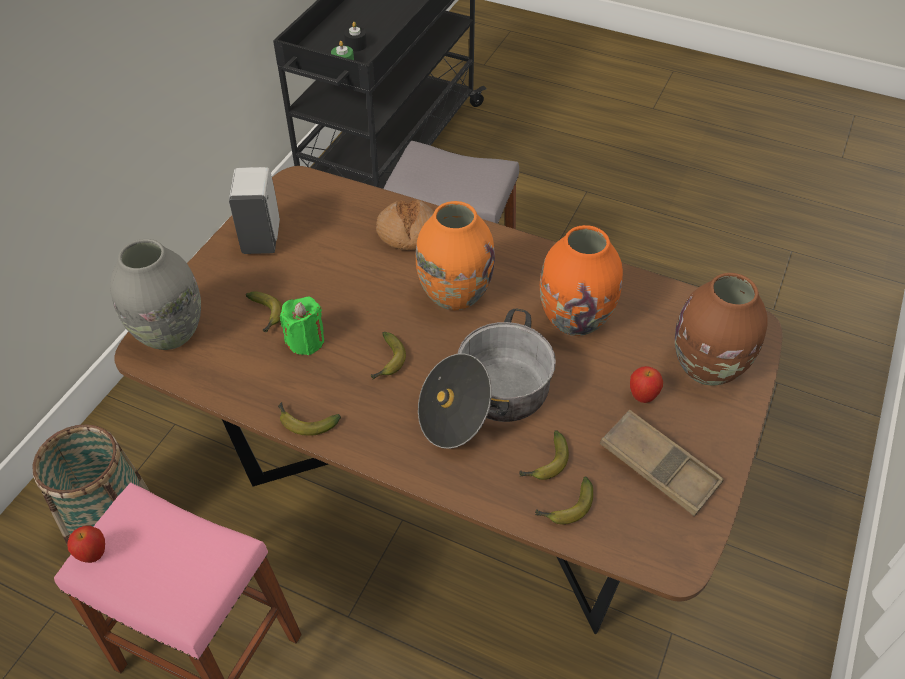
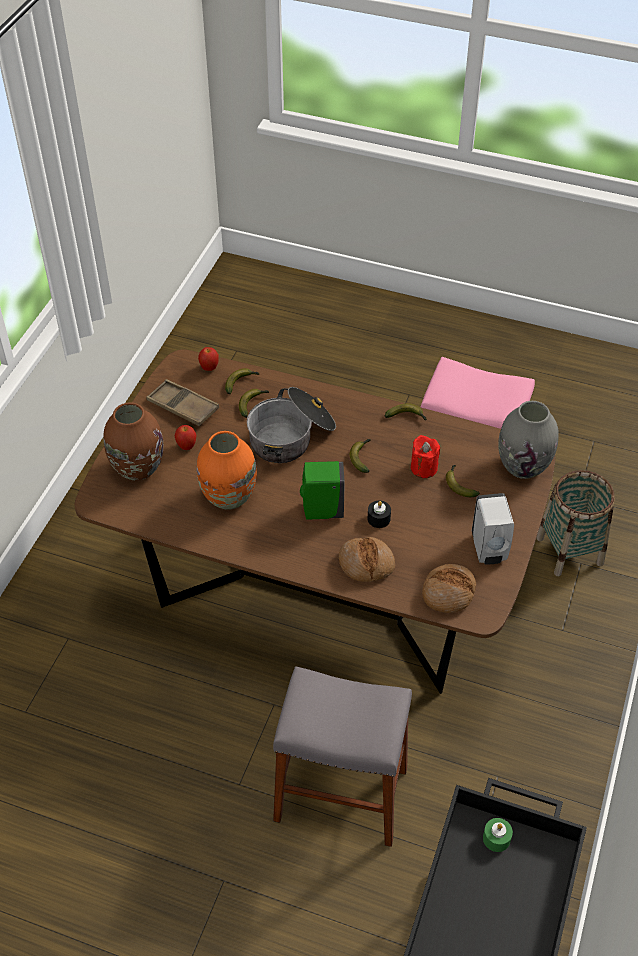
camera: 175 degrees right, 0 degrees up
apple [67,526,105,563] -> apple moved to [198,347,219,371]
green candle [280,296,324,355] -> red candle [411,435,440,478]
black candle [344,22,367,51] -> black candle moved to [368,501,391,528]
orange vase [416,201,495,310] -> green soap dispenser [300,461,345,520]
none -> bread [422,564,476,613]

